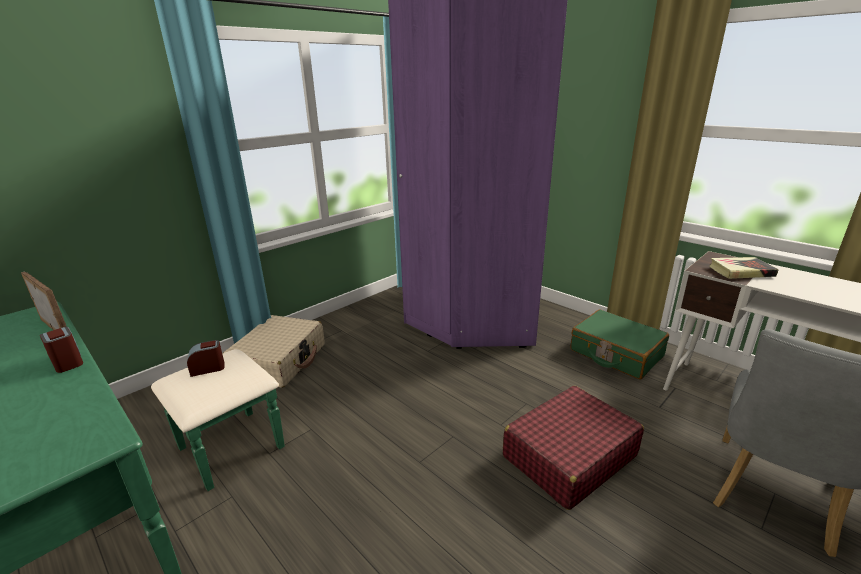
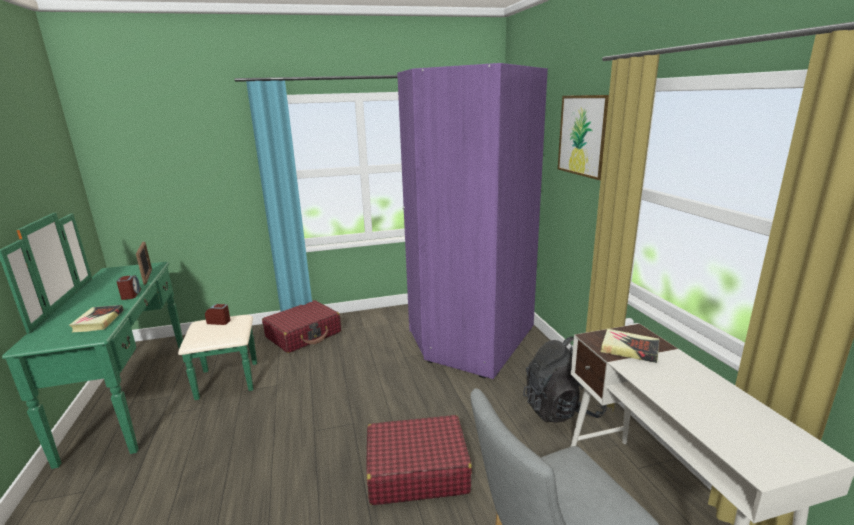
camera: 30 degrees right, 5 degrees down
beige suitcase [223,315,325,388] -> red suitcase [262,300,341,353]
green suitcase [570,309,669,380] -> black backpack [523,336,607,423]
none -> book [69,305,124,332]
none -> picture [558,95,609,180]

